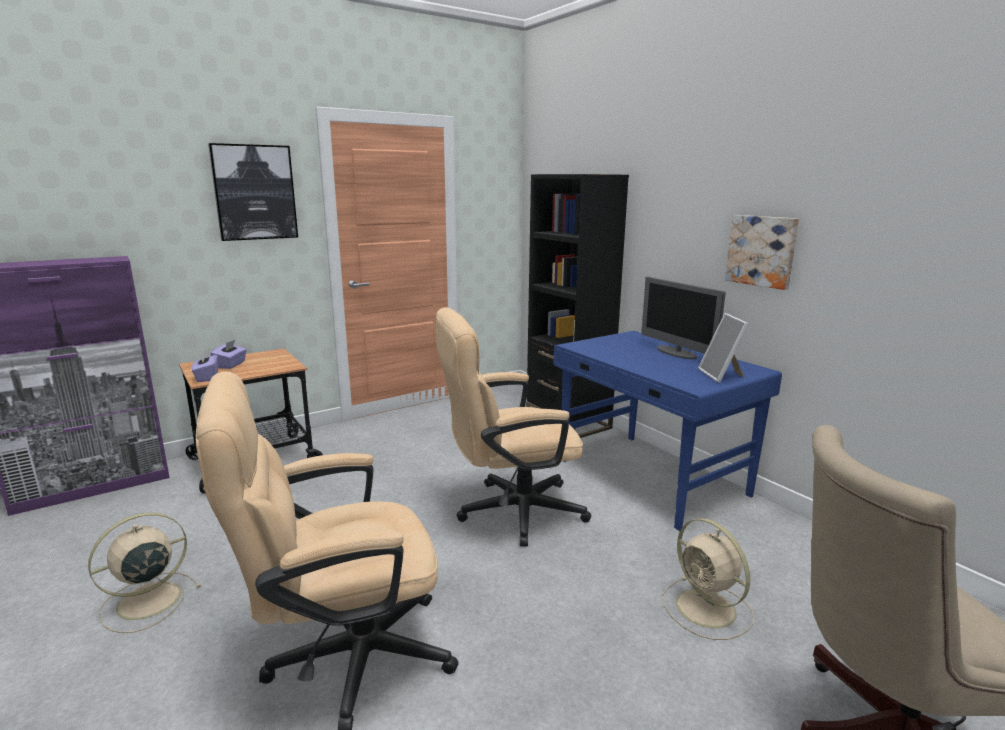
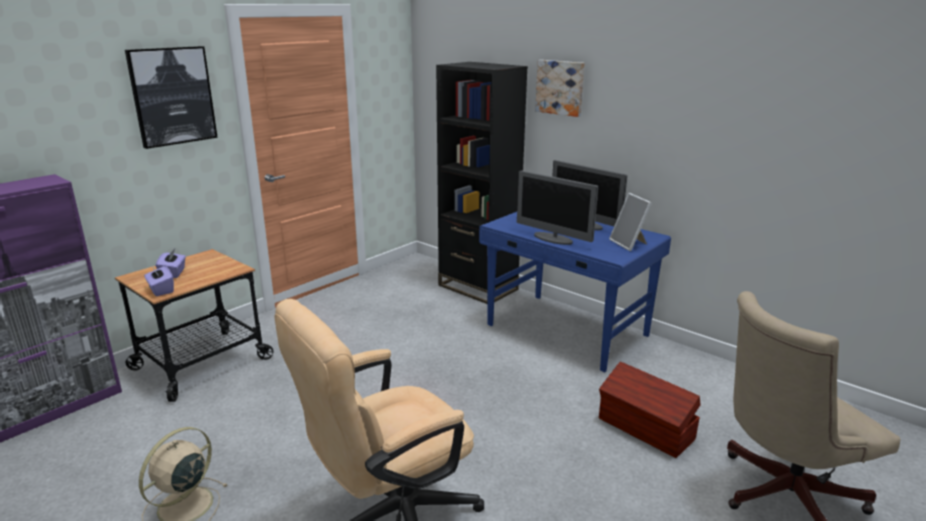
camera: 15 degrees left, 5 degrees up
beige office chair [435,307,591,547] -> none
beige fan [663,518,754,640] -> brown storage box [599,361,700,458]
picture [725,215,799,290] -> picture moved to [535,60,585,117]
none -> monitor [517,170,598,245]

